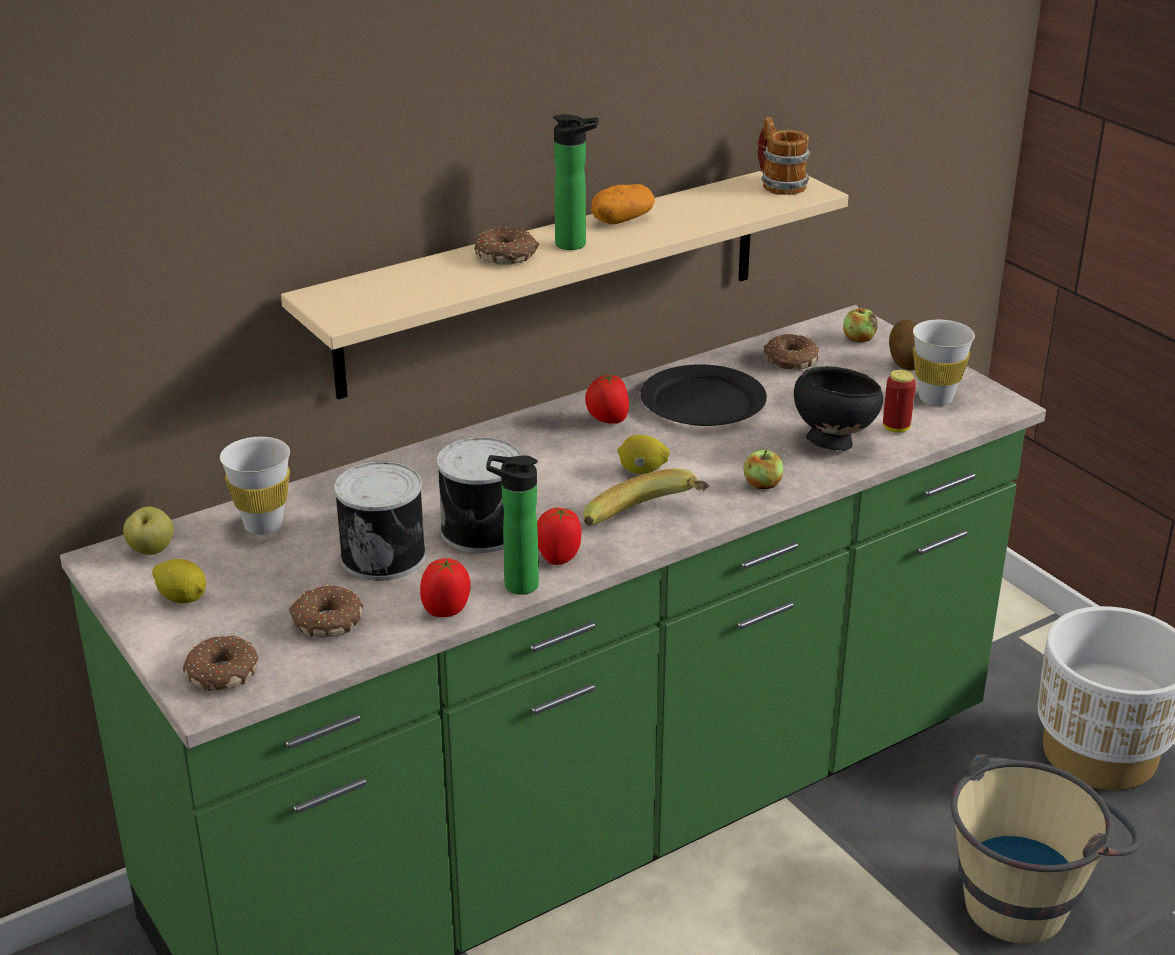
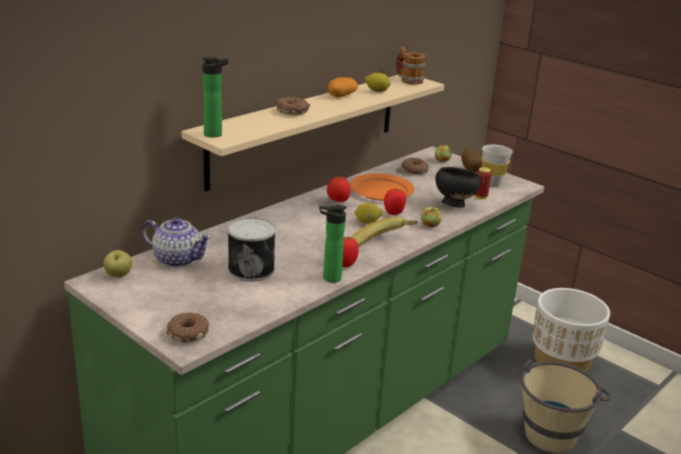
camera: 15 degrees left, 5 degrees down
lemon [152,559,206,603] -> lemon moved to [365,73,390,92]
white cup [220,437,290,535] -> teapot [142,217,212,267]
donut [289,585,363,638] -> none
tomato [420,558,471,617] -> tomato moved to [384,189,406,215]
can [437,437,522,553] -> none
bottle [553,114,599,250] -> bottle moved to [202,57,229,138]
black plate [640,364,767,426] -> orange plate [350,173,414,201]

